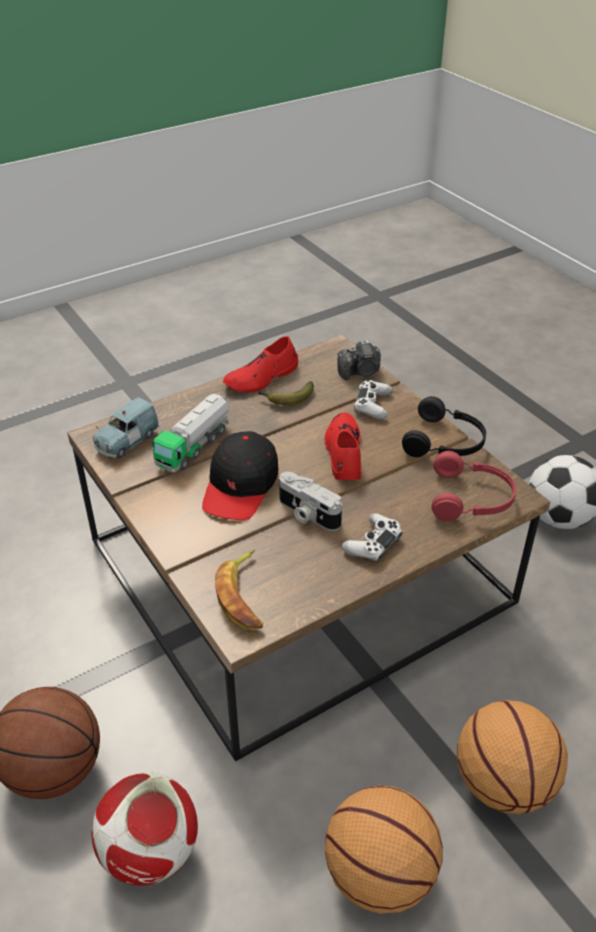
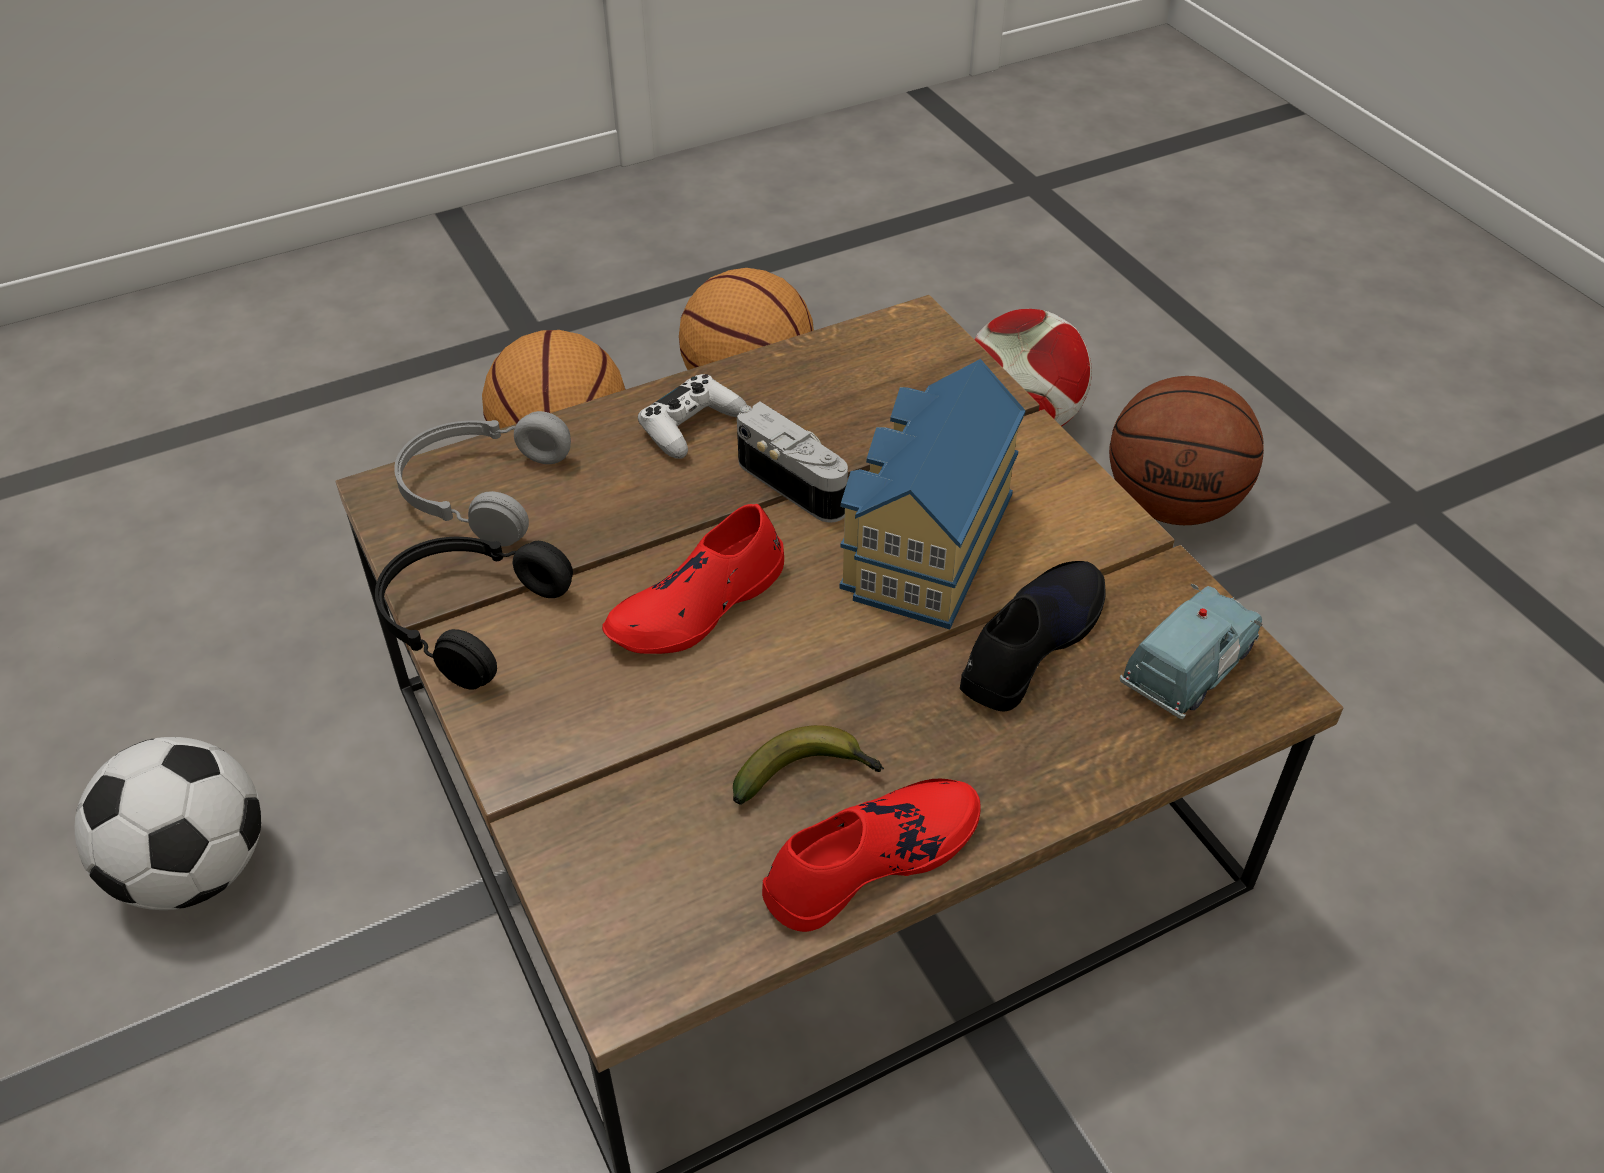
camera: 175 degrees left, 5 degrees up
toy truck [152,394,229,473] -> black shoe [960,561,1106,711]
black cap [202,431,279,520] -> toy house [839,359,1026,629]
banana [215,549,263,630] -> none
red shoe [325,412,362,480] -> red shoe turned 45 degrees clockwise [602,504,784,654]
camera [337,340,381,380] -> none
white game controller [354,380,393,419] -> none
red headphones [431,451,516,522] -> grey headphones [394,411,571,546]

